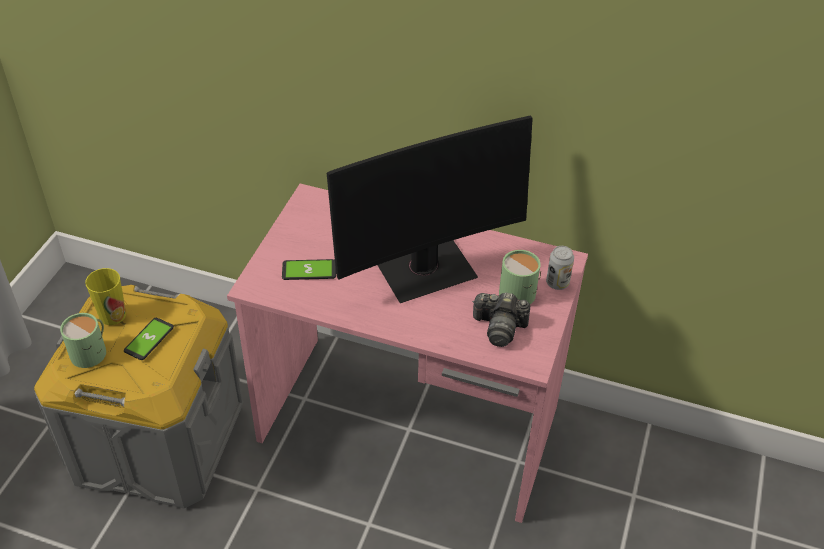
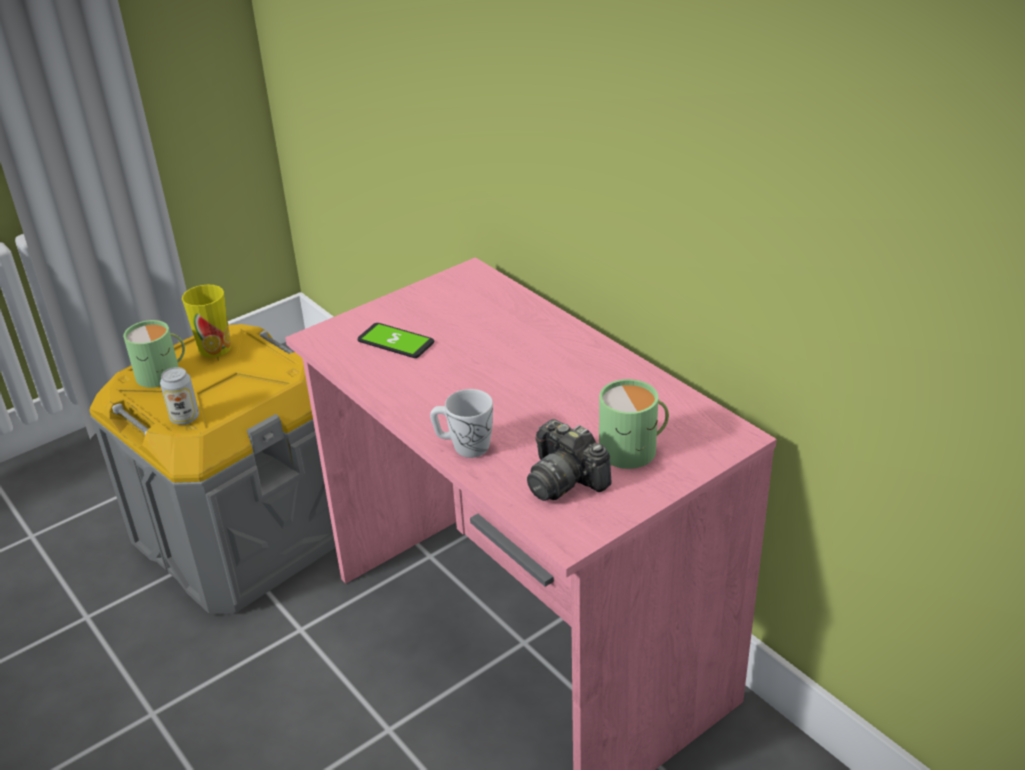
camera: 35 degrees right, 10 degrees down
phone [124,318,174,360] -> none
monitor [327,116,533,303] -> none
can [546,246,574,290] -> can moved to [160,367,199,425]
none -> white mug [430,389,493,458]

